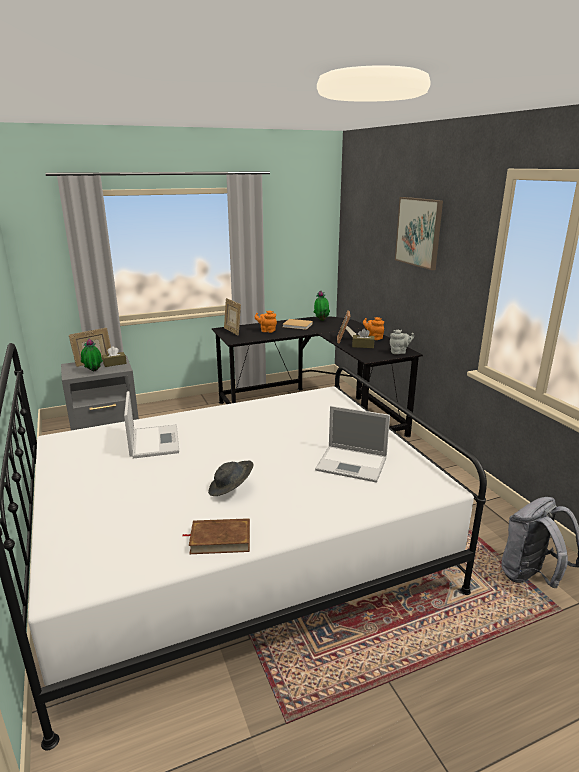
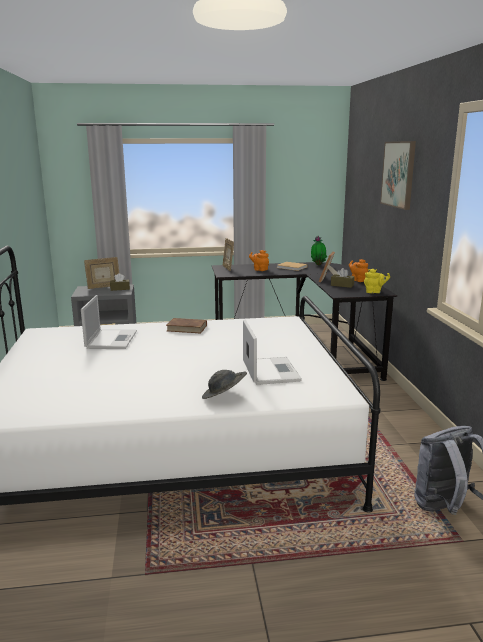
camera: 15 degrees right, 5 degrees down
potted plant [81,339,103,371] -> none
brown book [183,518,250,554] -> brown book moved to [166,318,207,333]
grey hat [208,461,254,496] -> grey hat moved to [202,370,247,399]
laptop [315,406,390,483] -> laptop turned 135 degrees counterclockwise [243,320,302,385]
grey teapot [390,330,414,354] -> yellow teapot [364,269,390,293]

